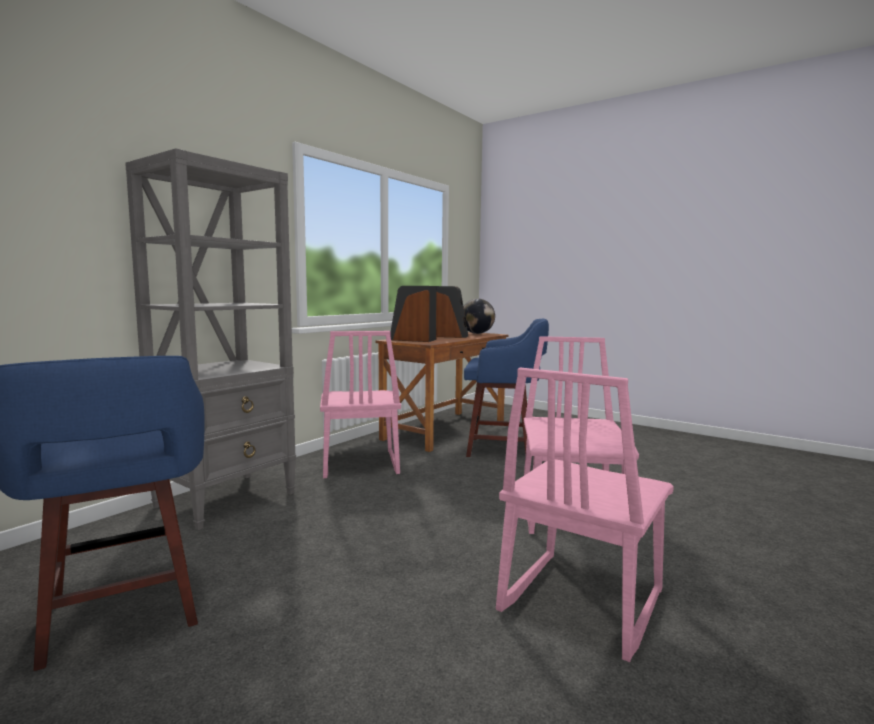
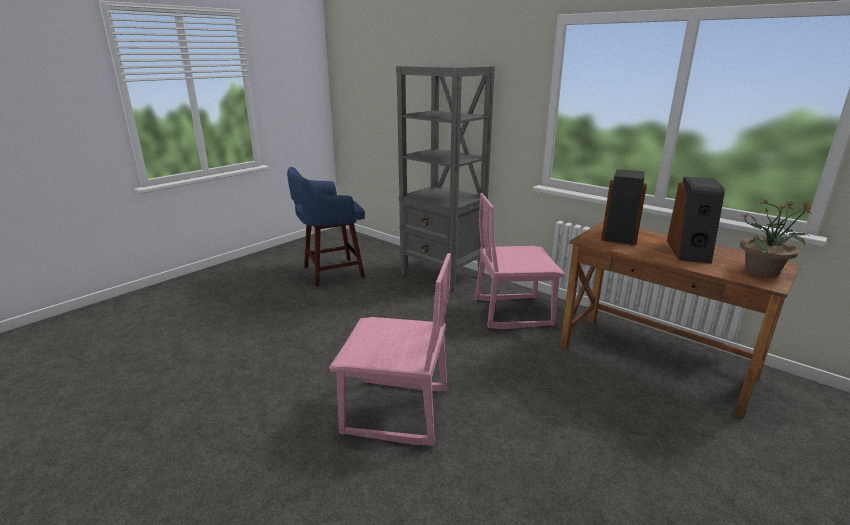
camera: 95 degrees right, 15 degrees up
globe [464,299,495,334] -> potted plant [740,200,812,278]
blue stool [464,319,549,457] -> none
pink chair [496,367,674,662] -> none

